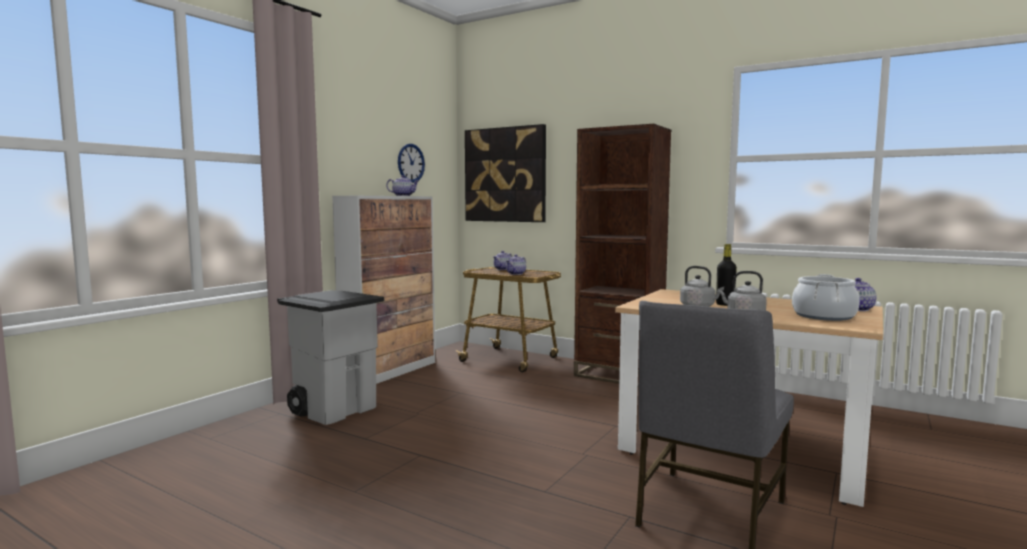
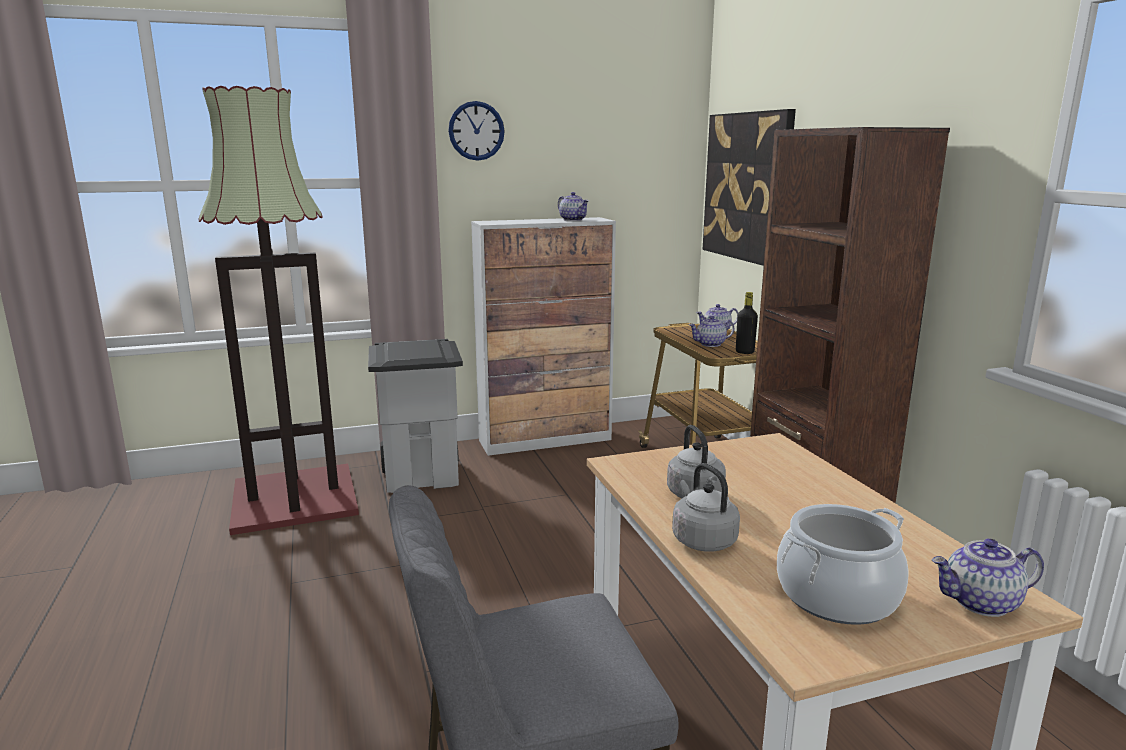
camera: 40 degrees right, 10 degrees up
wall clock [398,144,425,183] -> wall clock moved to [448,101,505,161]
black bottle [716,244,737,306] -> black bottle moved to [736,292,758,354]
none -> floor lamp [198,86,359,535]

